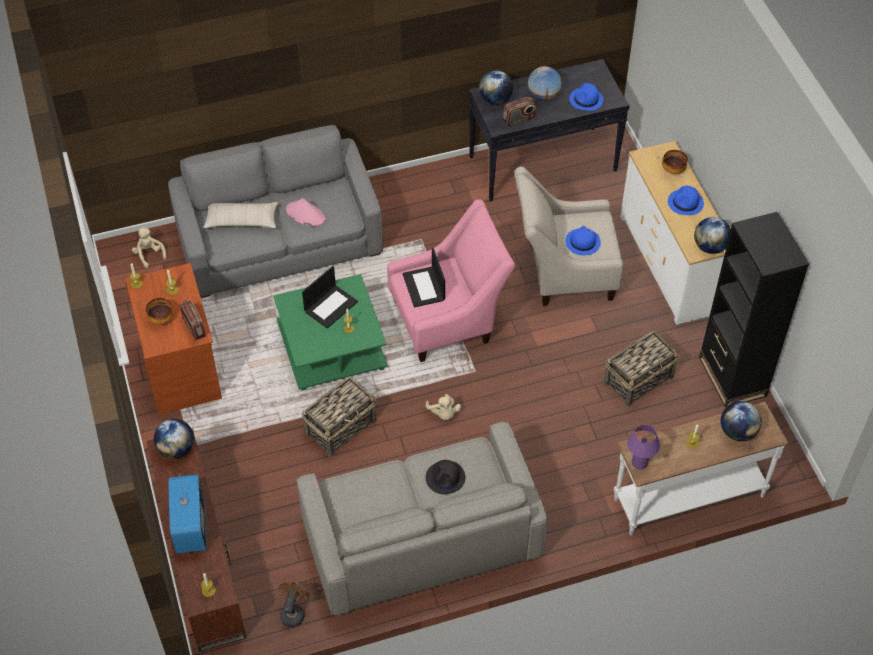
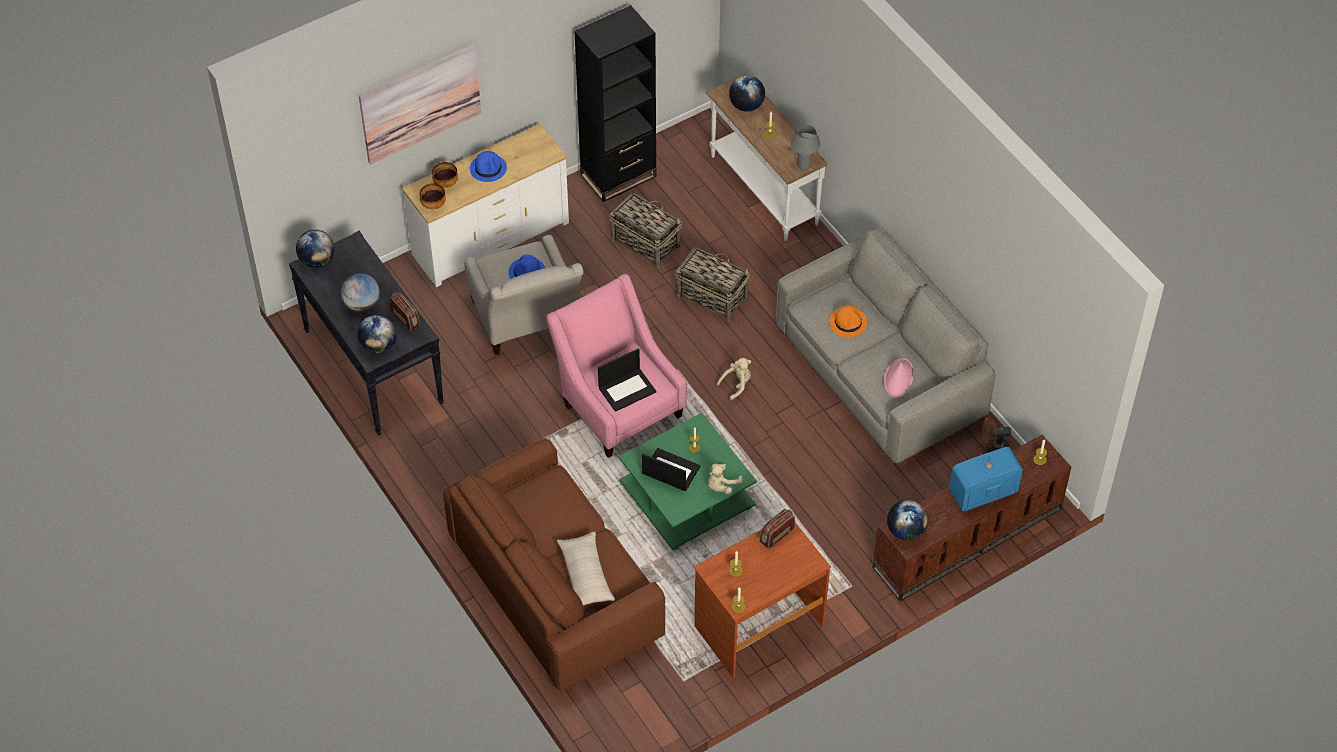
camera: 105 degrees left, 0 degrees up
beige plush toy [132,227,167,268] -> beige plush toy moved to [708,463,743,494]
bowl [146,298,173,325] -> bowl moved to [419,183,446,209]
grey sofa [168,125,383,298] -> brown sofa [443,438,665,692]
pink hat [286,198,326,226] -> pink hat moved to [884,358,913,398]
basket [302,376,377,457] -> basket moved to [675,244,750,321]
black hat [426,460,465,495] -> orange hat [829,305,867,337]
blue hat [569,83,603,111] -> none
purple table lamp [627,425,660,469] -> grey table lamp [791,125,820,170]
globe [694,217,731,254] -> globe moved to [296,230,334,268]
none -> picture [359,44,481,164]

